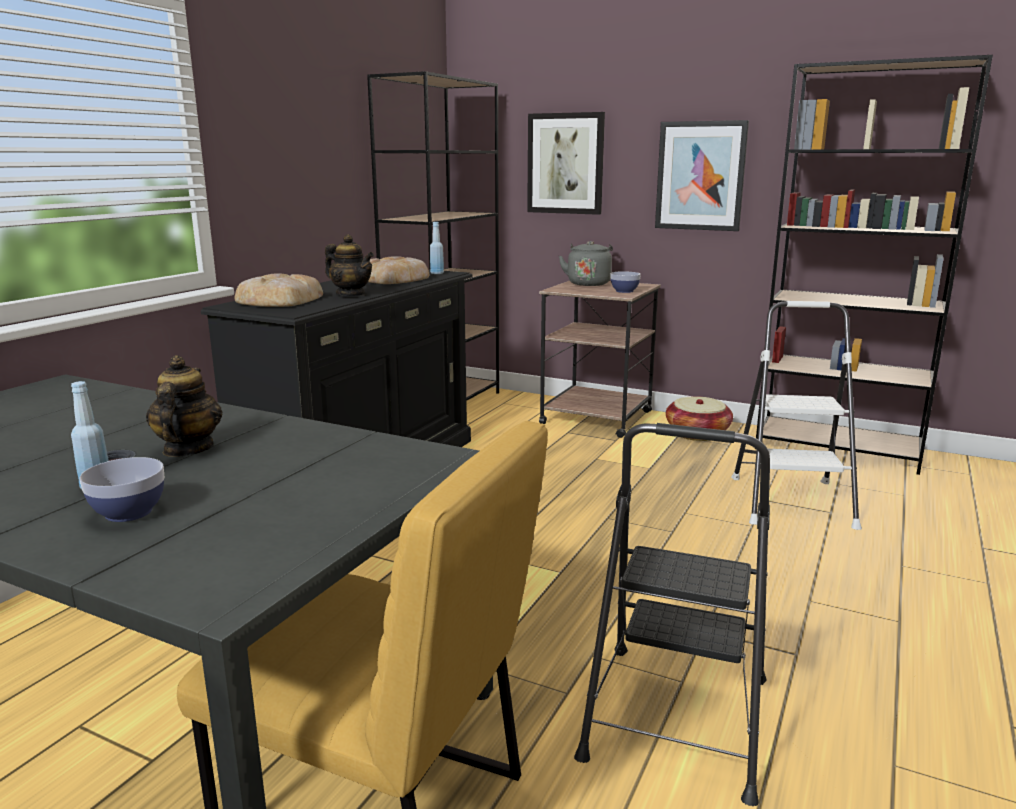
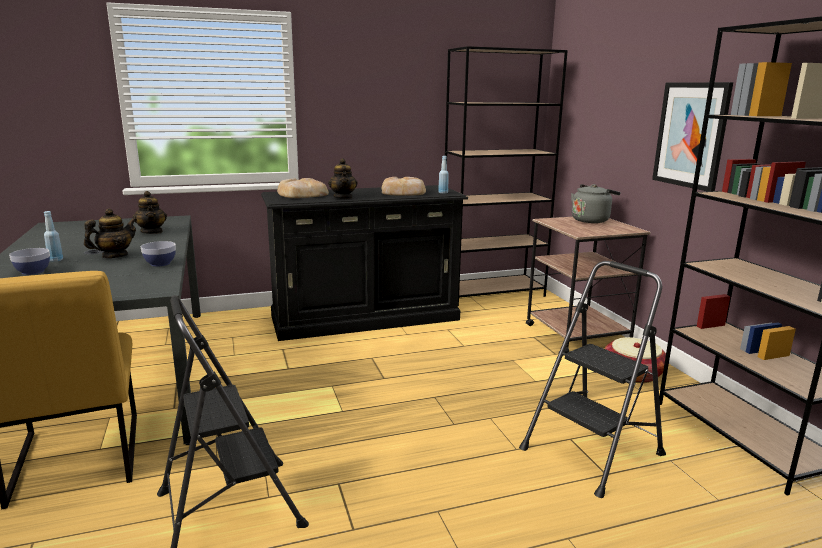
camera: 45 degrees right, 0 degrees up
picture [527,112,605,215] -> none
bowl [610,271,641,293] -> bowl moved to [141,241,176,266]
white step ladder [731,301,862,530] -> black step ladder [519,261,666,498]
none -> teapot [133,191,167,234]

